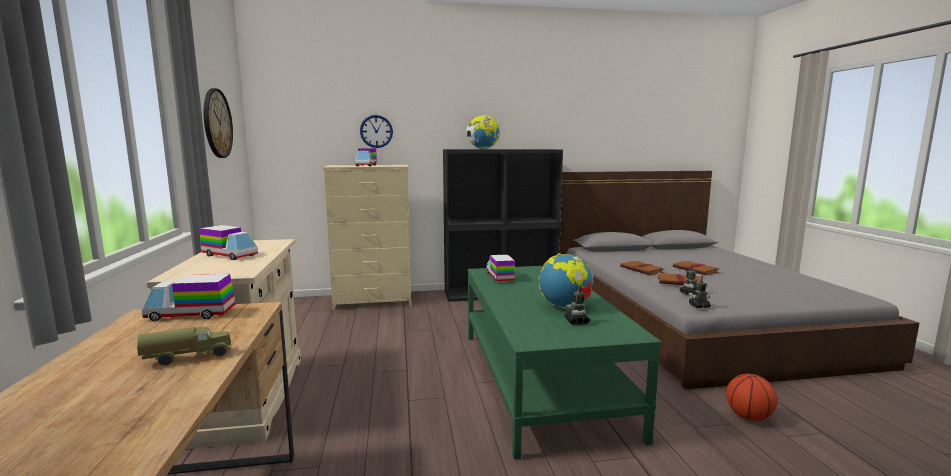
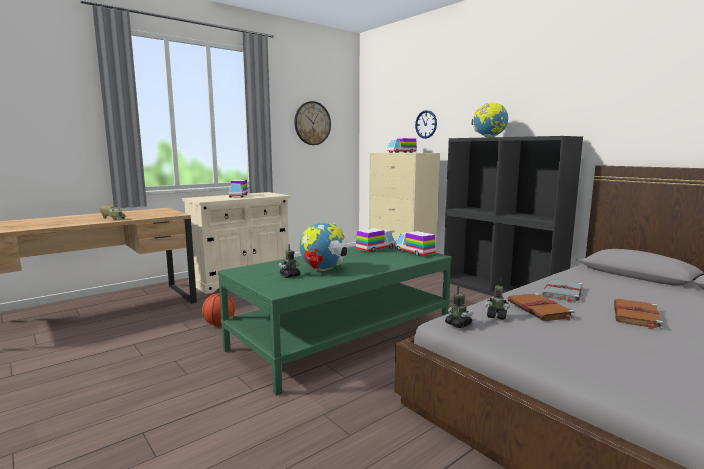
camera: 60 degrees right, 0 degrees up
toy truck [142,274,235,322] -> toy truck moved to [394,231,436,256]
brown book [620,260,665,275] -> grey book [542,279,583,303]
basketball [726,374,778,421] -> basketball moved to [202,293,235,326]

